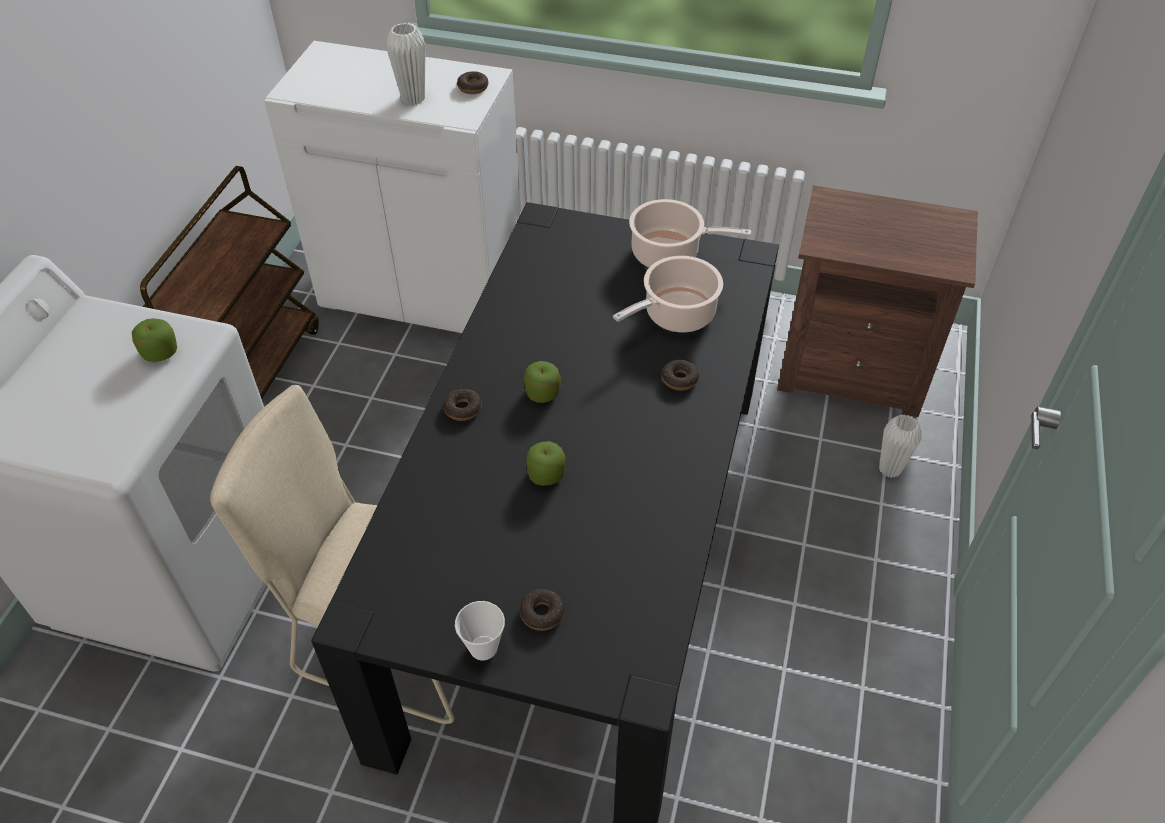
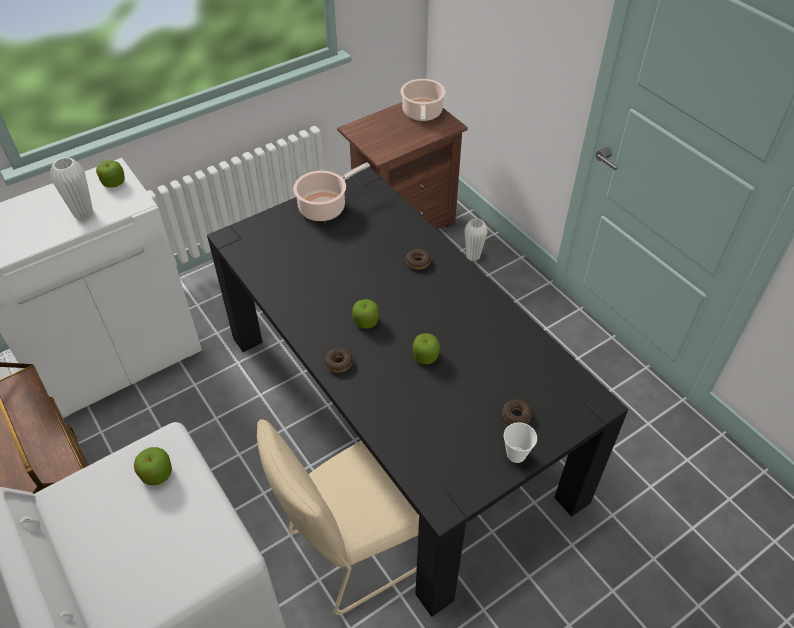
camera: 50 degrees left, 0 degrees up
donut [457,71,488,94] -> apple [96,160,125,188]
cooking pot [613,256,723,332] -> cooking pot moved to [400,79,446,121]

